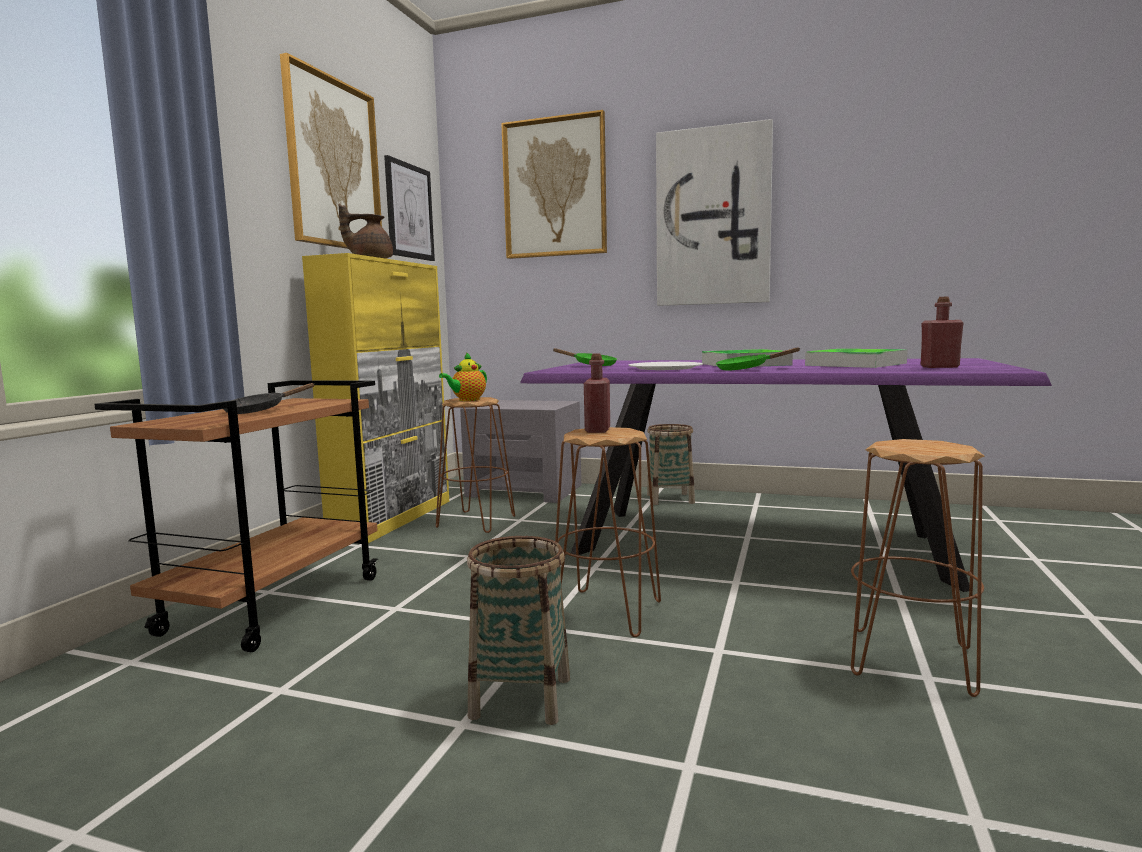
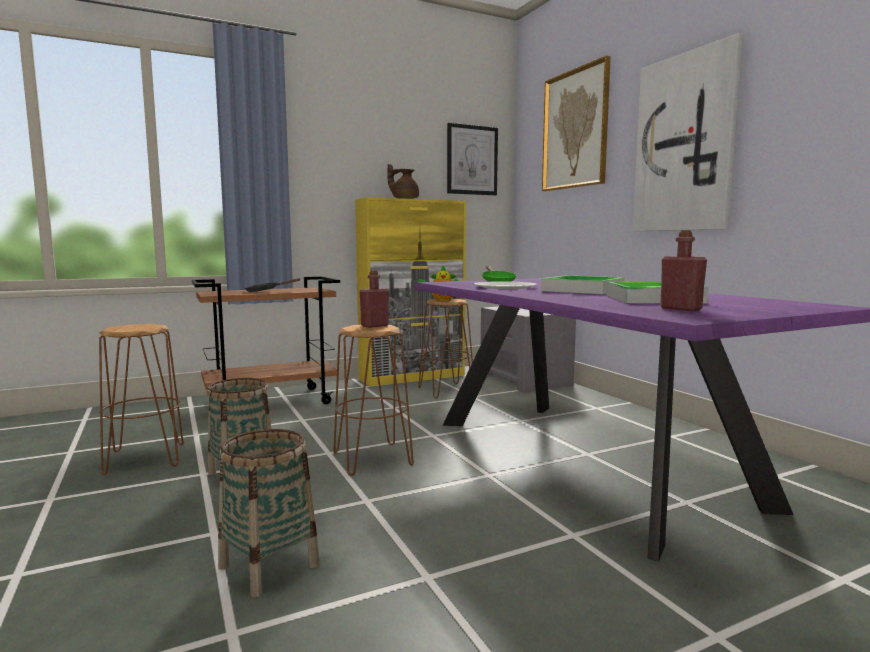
camera: 45 degrees right, 0 degrees up
picture [280,53,382,249] -> none
basket [647,424,695,505] -> basket moved to [218,429,320,597]
green frying pan [716,347,800,370] -> none
brown stool [851,439,985,697] -> brown stool moved to [99,324,184,475]

